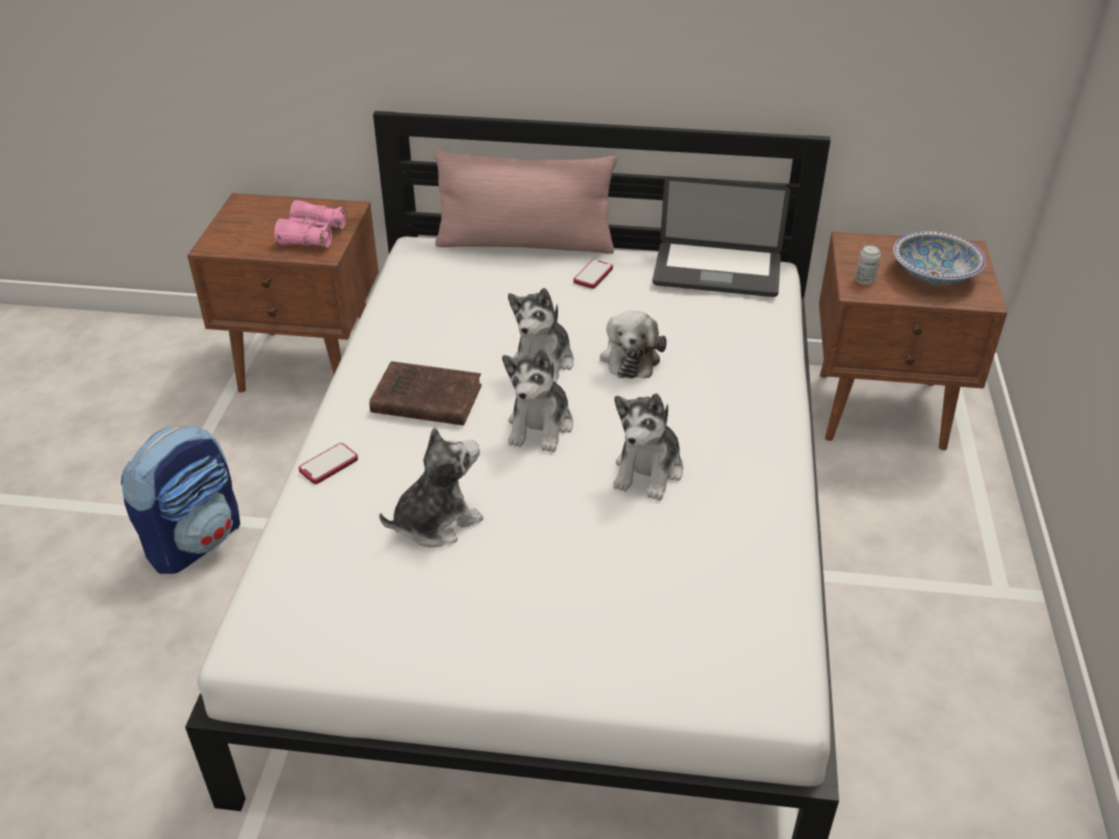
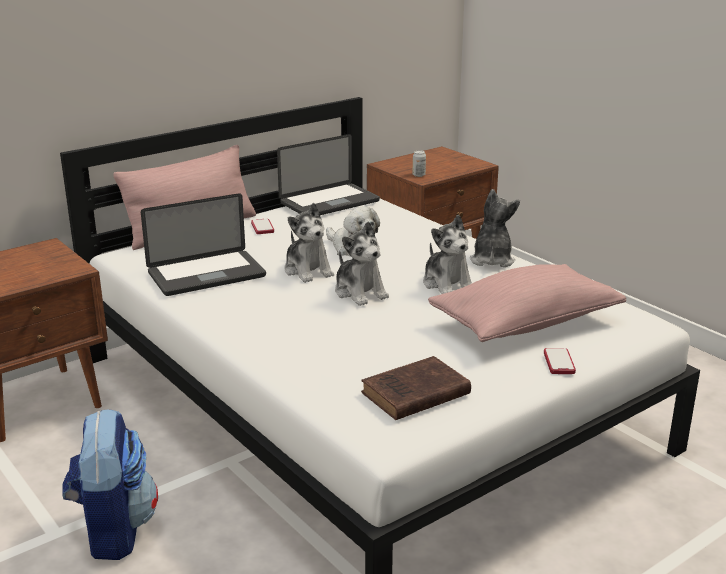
camera: 45 degrees left, 15 degrees down
pink binoculars [274,200,346,249] -> none
phone [299,443,358,484] -> phone moved to [544,348,576,374]
brown book [369,361,482,425] -> brown book moved to [361,356,471,420]
plush toy [379,427,483,547] -> plush toy moved to [470,189,520,267]
bowl [893,231,986,285] -> none
none -> laptop [141,193,266,296]
none -> pink pillow [428,264,626,342]

